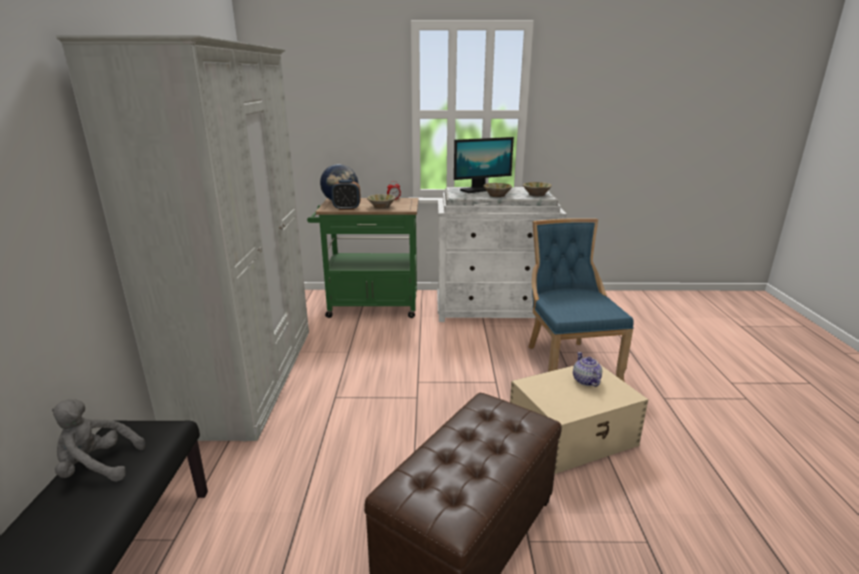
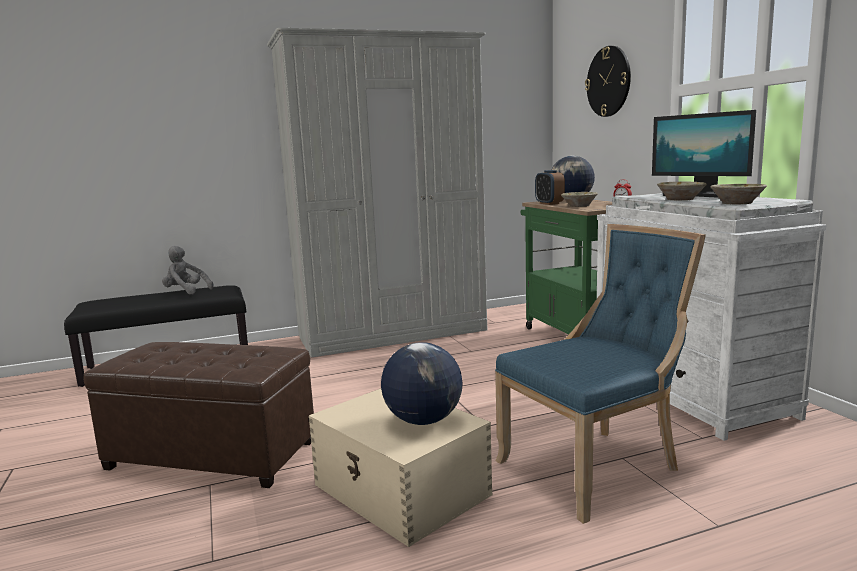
camera: 70 degrees right, 10 degrees down
grey plush toy [52,399,146,482] -> grey plush toy turned 45 degrees counterclockwise [162,246,214,295]
teapot [573,352,602,387] -> globe [381,342,463,425]
none -> wall clock [585,46,631,117]

